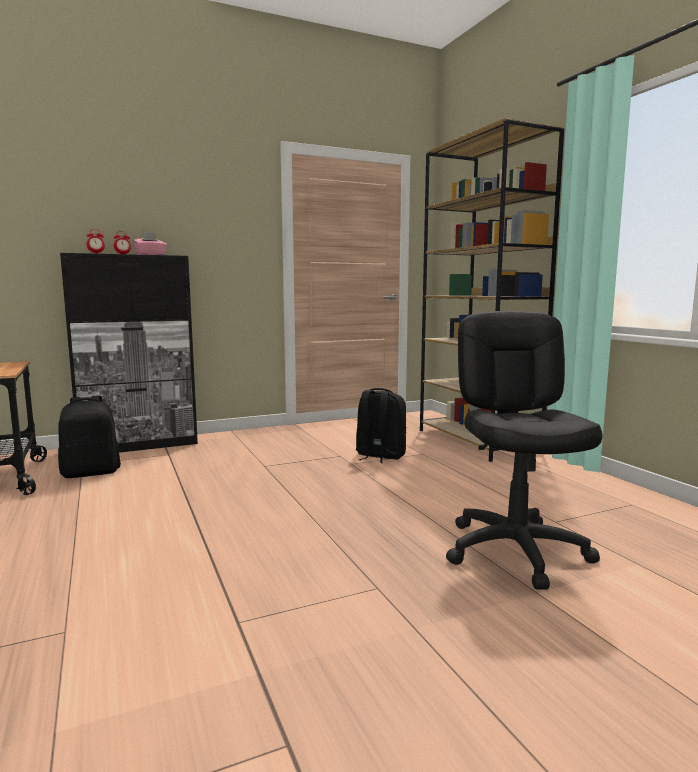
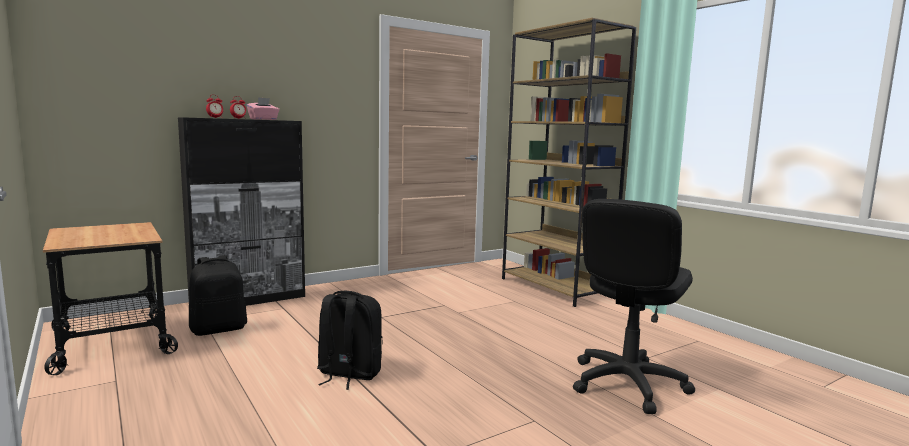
camera: 10 degrees left, 0 degrees up
black backpack [356,388,407,463] -> black backpack moved to [317,291,383,390]
black office chair [446,311,603,590] -> black office chair turned 135 degrees counterclockwise [573,199,695,414]

